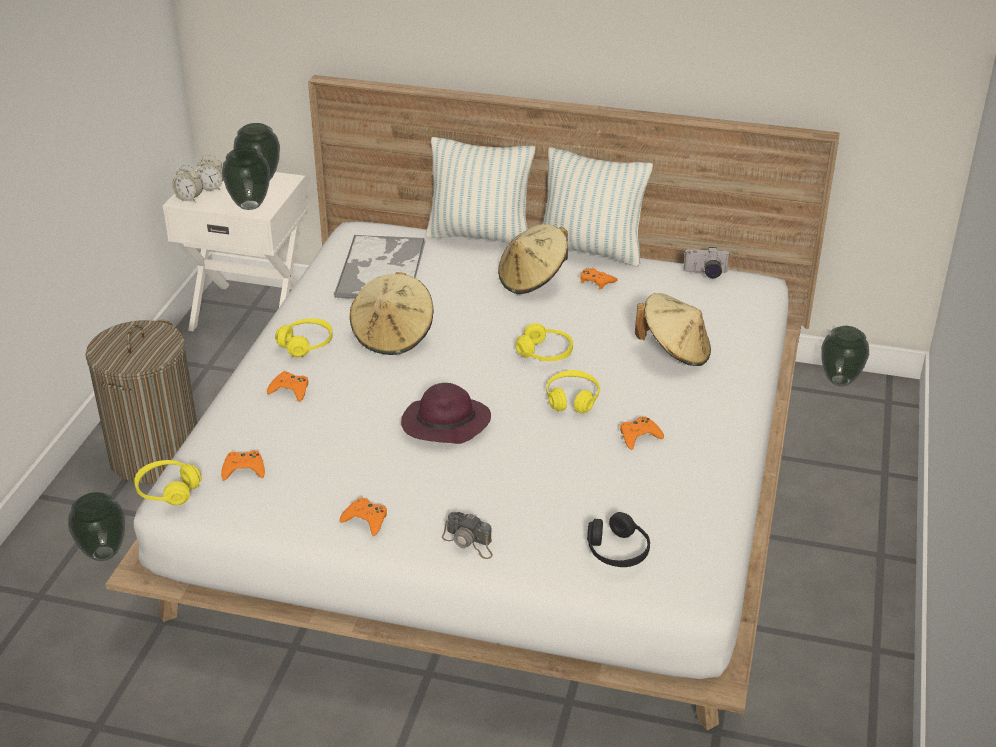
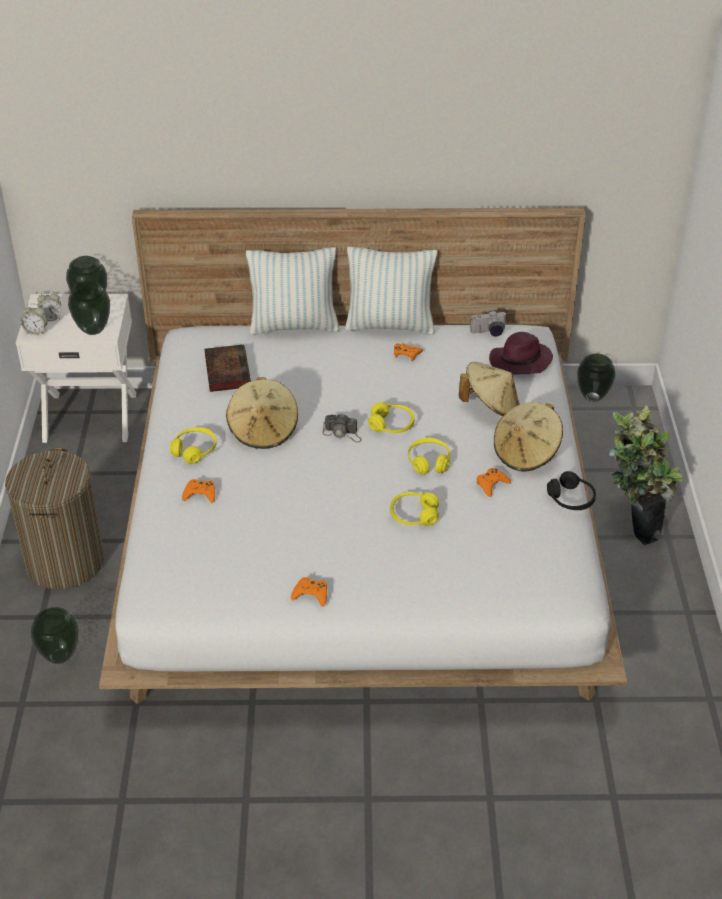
camera: 15 degrees left, 5 degrees up
yellow headphones [134,460,202,505] -> yellow headphones moved to [390,492,439,526]
orange game controller [221,451,265,481] -> none
tray [334,234,426,299] -> book [204,344,251,392]
purple hat [401,383,491,444] -> purple hat moved to [489,332,553,374]
camera [442,512,493,559] -> camera moved to [323,414,362,442]
beige hat [498,224,568,294] -> beige hat moved to [494,402,563,472]
black headphones [587,512,650,567] -> black headphones moved to [547,471,596,510]
none -> potted plant [609,405,683,545]

